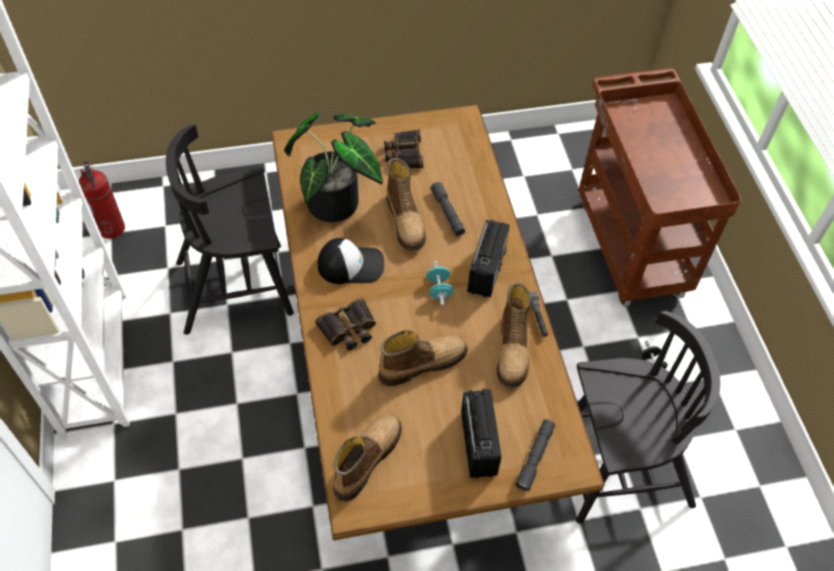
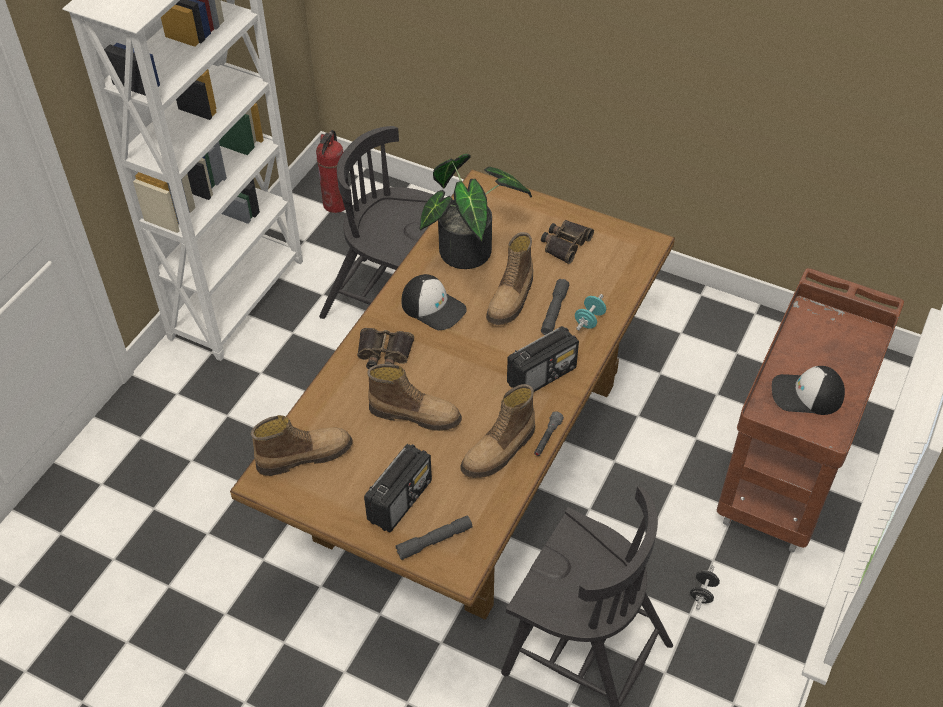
camera: 40 degrees right, 5 degrees down
turquoise dumbbell [426,261,453,306] -> turquoise dumbbell moved to [575,294,606,330]
none -> cap [772,366,845,415]

